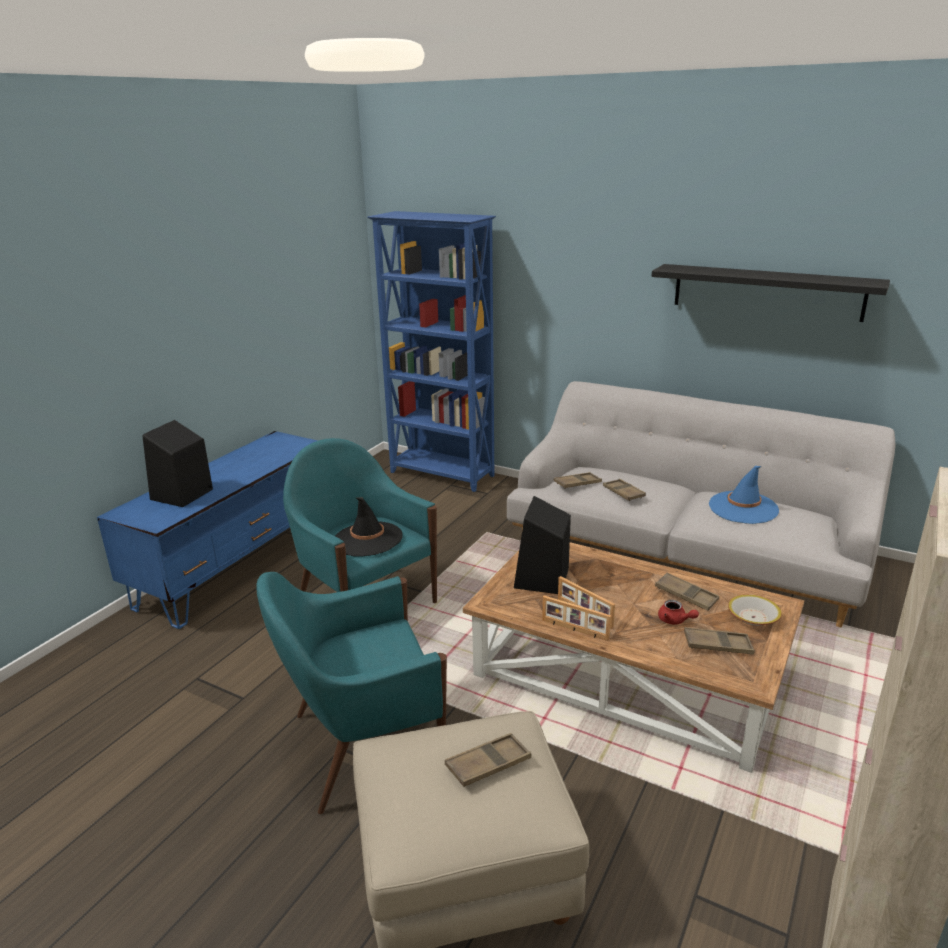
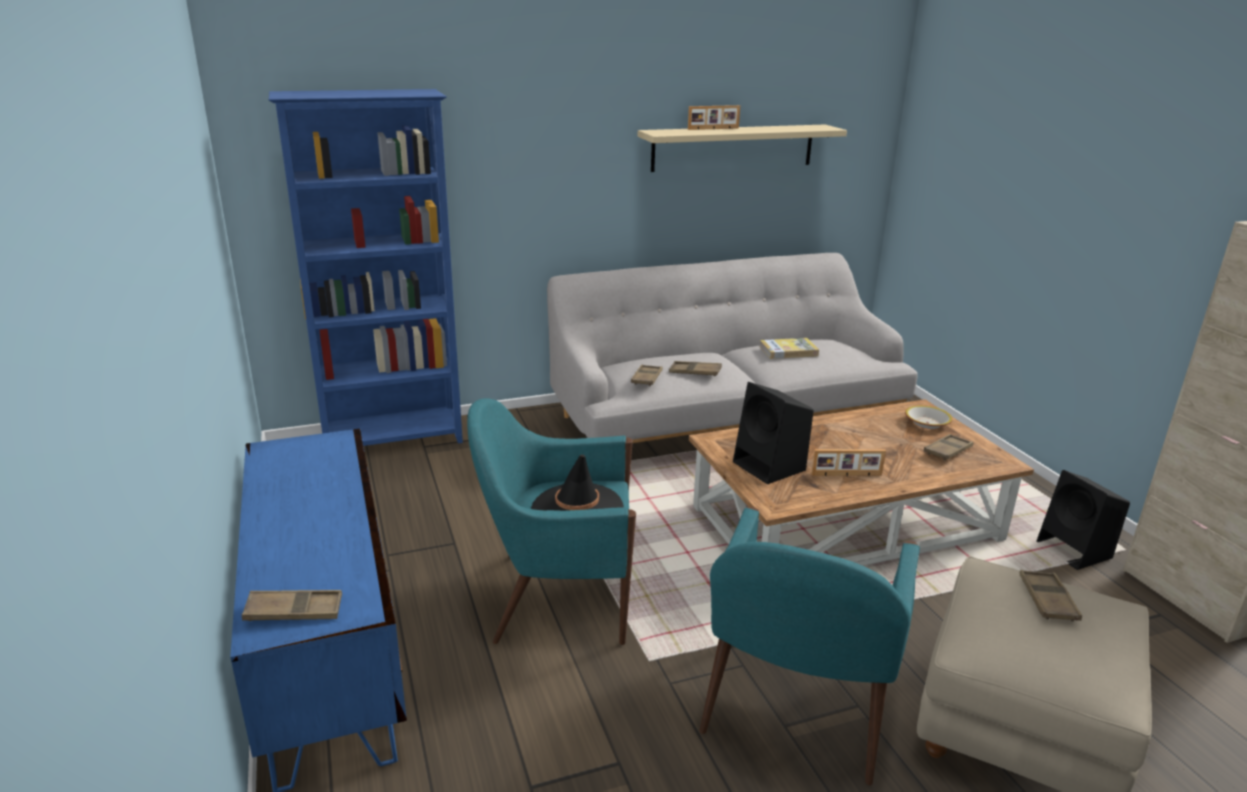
camera: 50 degrees left, 0 degrees up
black speaker [143,420,213,507] -> black speaker moved to [1036,470,1130,570]
picture frame [542,595,611,641] -> picture frame moved to [688,105,740,130]
black shelf [651,264,890,322] -> beige shelf [638,125,847,172]
brown tray [655,573,719,611] -> brown tray moved to [242,590,342,621]
red teapot [658,600,699,625] -> none
blue hat [709,466,779,524] -> book [759,338,819,359]

